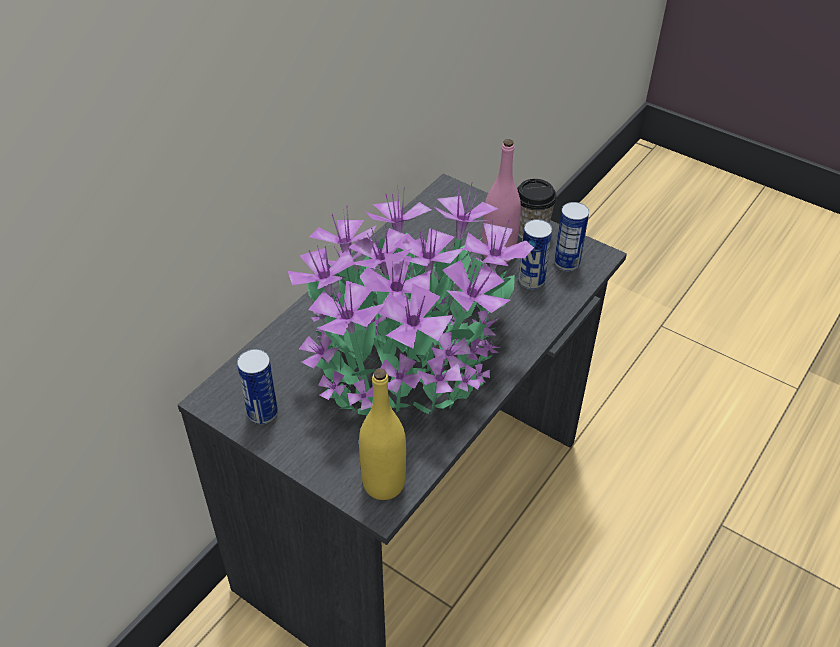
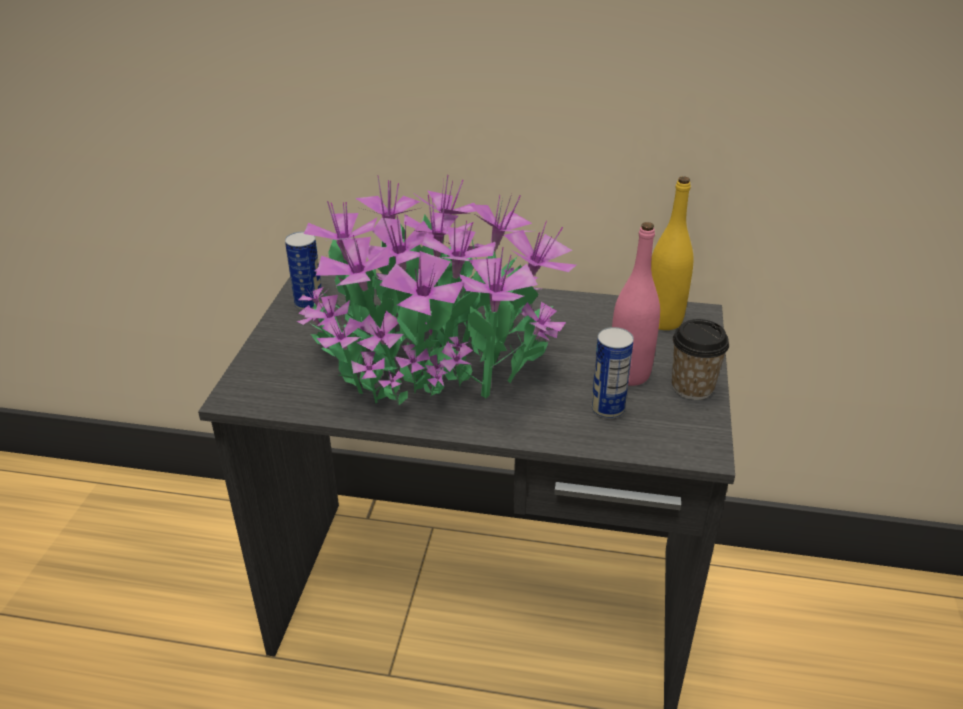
camera: 65 degrees right, 10 degrees down
yellow bottle [359,368,406,500] -> yellow bottle moved to [651,177,694,330]
can [554,202,589,271] -> none

